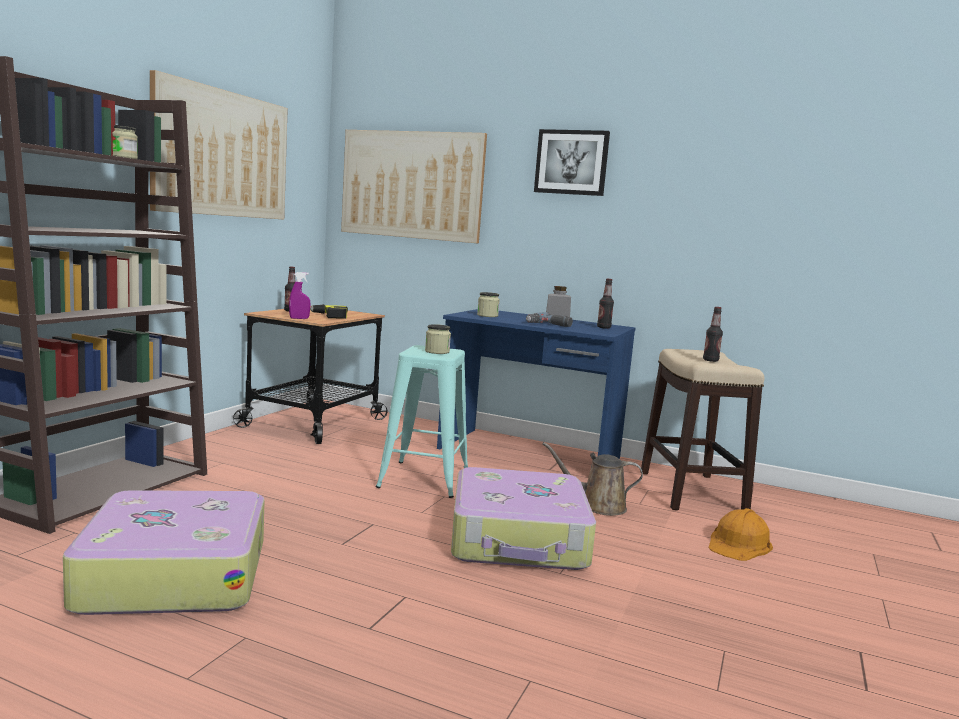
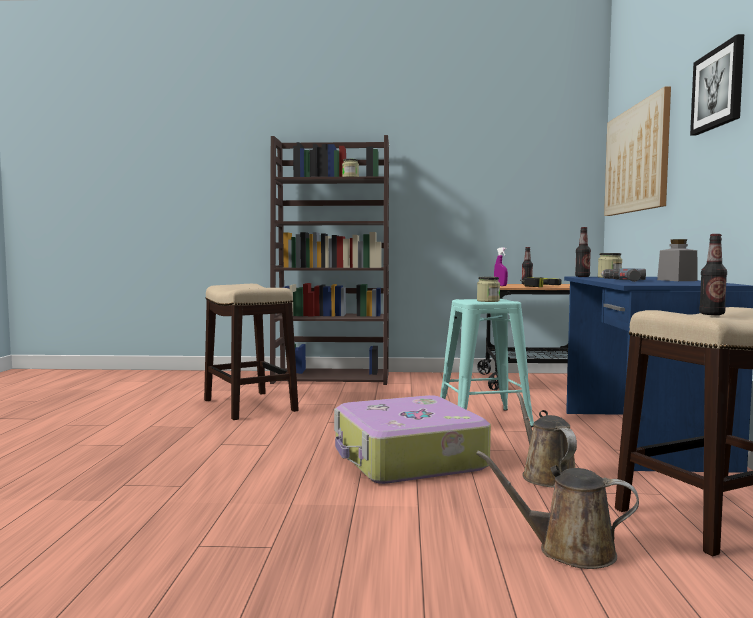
camera: 70 degrees right, 5 degrees down
suitcase [63,490,265,615] -> stool [204,284,299,420]
picture [150,70,288,220] -> none
bottle [597,279,614,329] -> bottle moved to [575,227,591,277]
orange hard hat [708,508,773,561] -> brown watering can [476,451,639,569]

